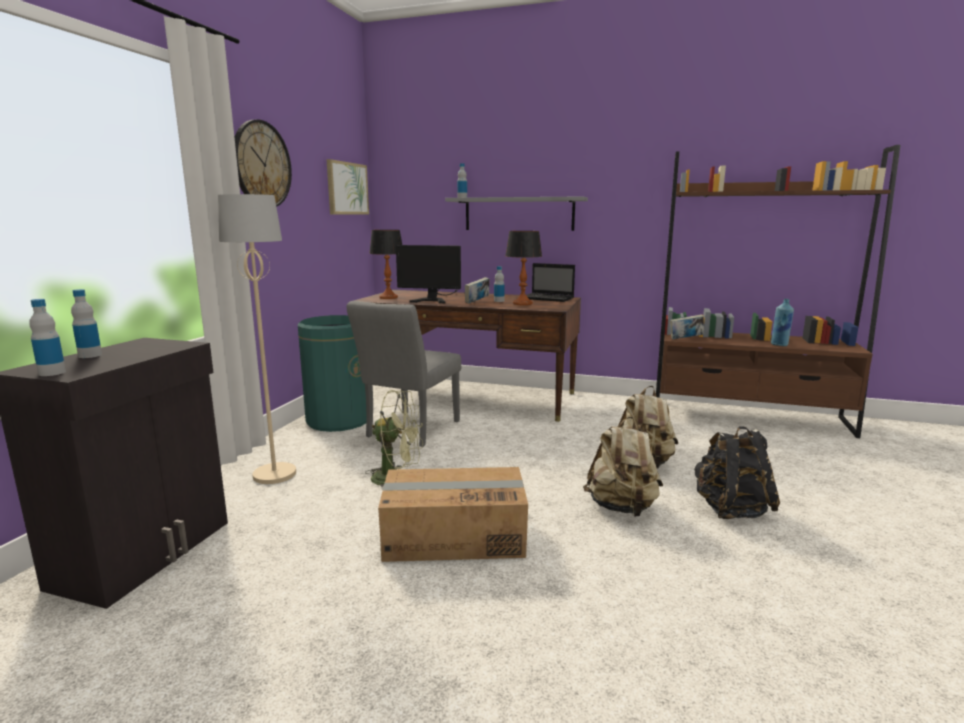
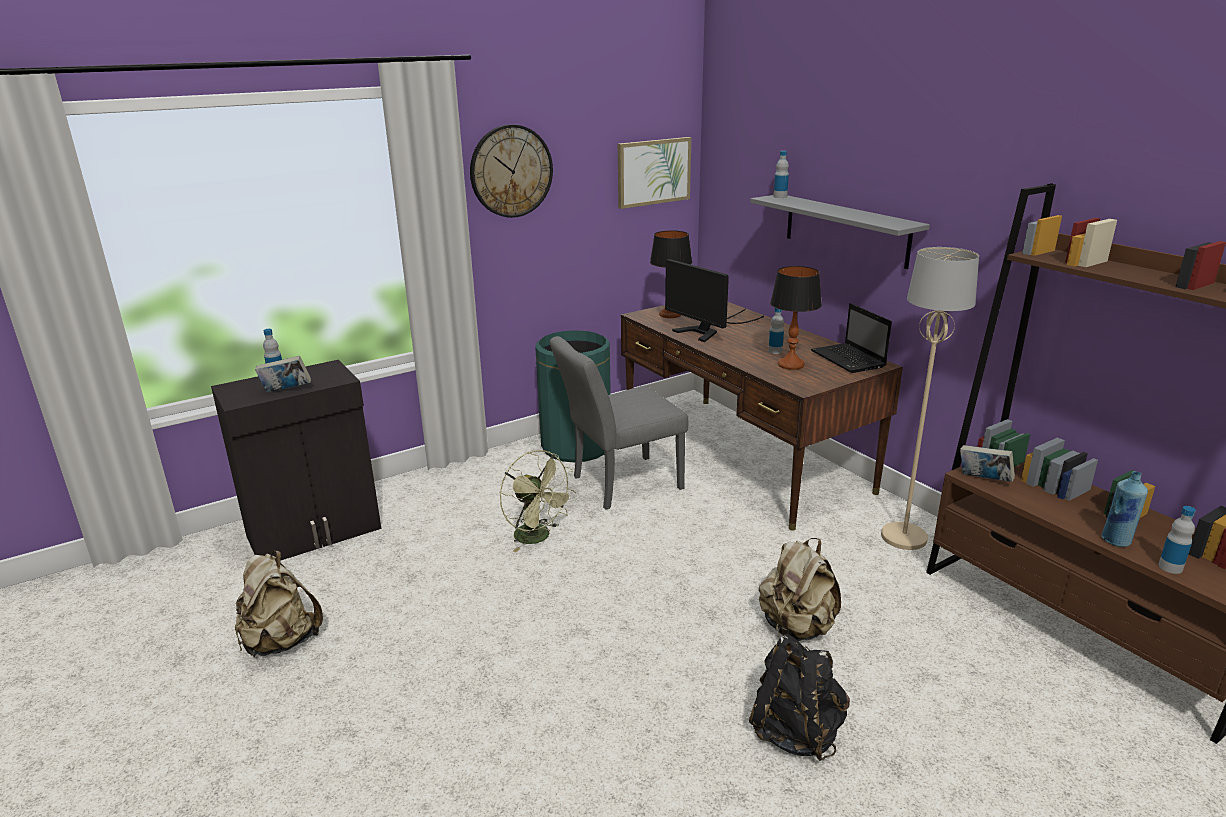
camera: 40 degrees right, 10 degrees up
bottle [29,299,66,376] -> bottle moved to [1158,506,1196,574]
beige floor lamp [218,194,296,484] -> beige floor lamp moved to [881,247,979,550]
cardboard box [378,467,528,562] -> none
book [465,277,489,303] -> book moved to [255,356,311,392]
beige backpack [583,417,663,517] -> beige backpack moved to [235,551,323,657]

